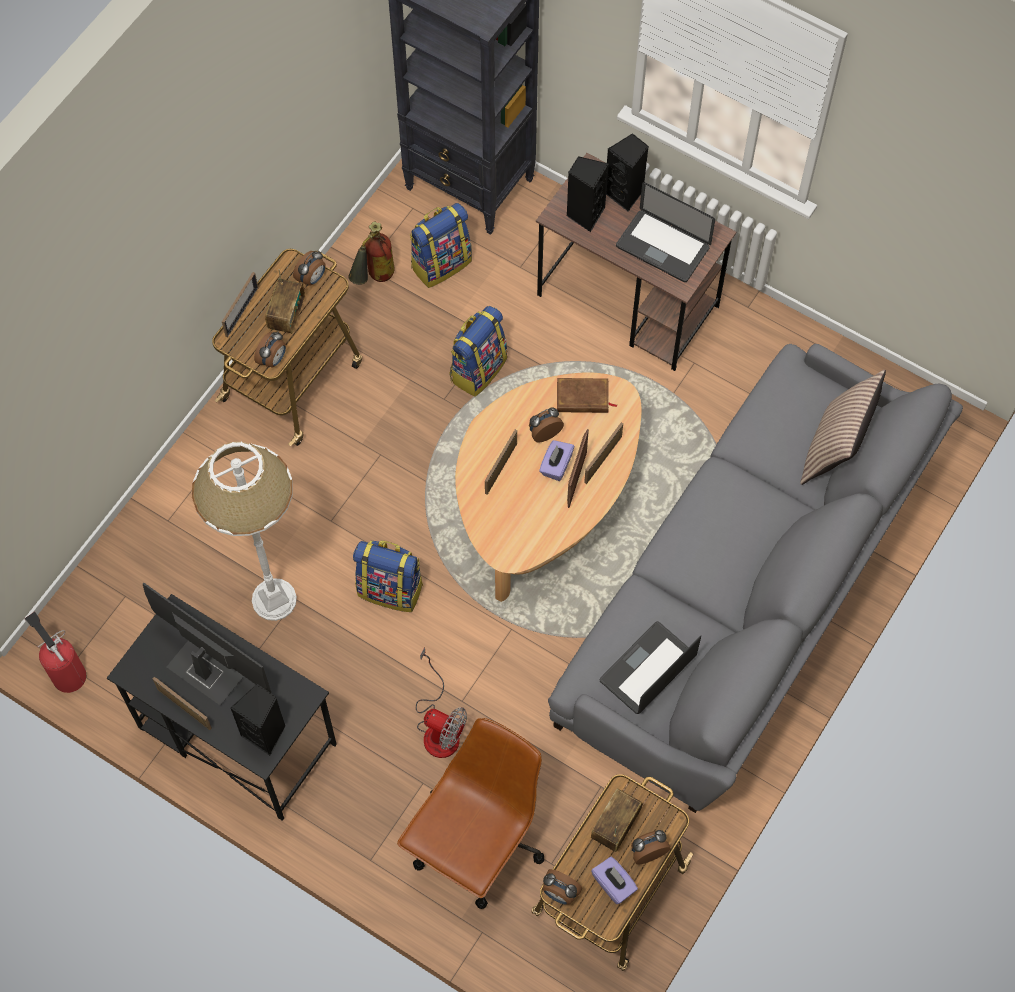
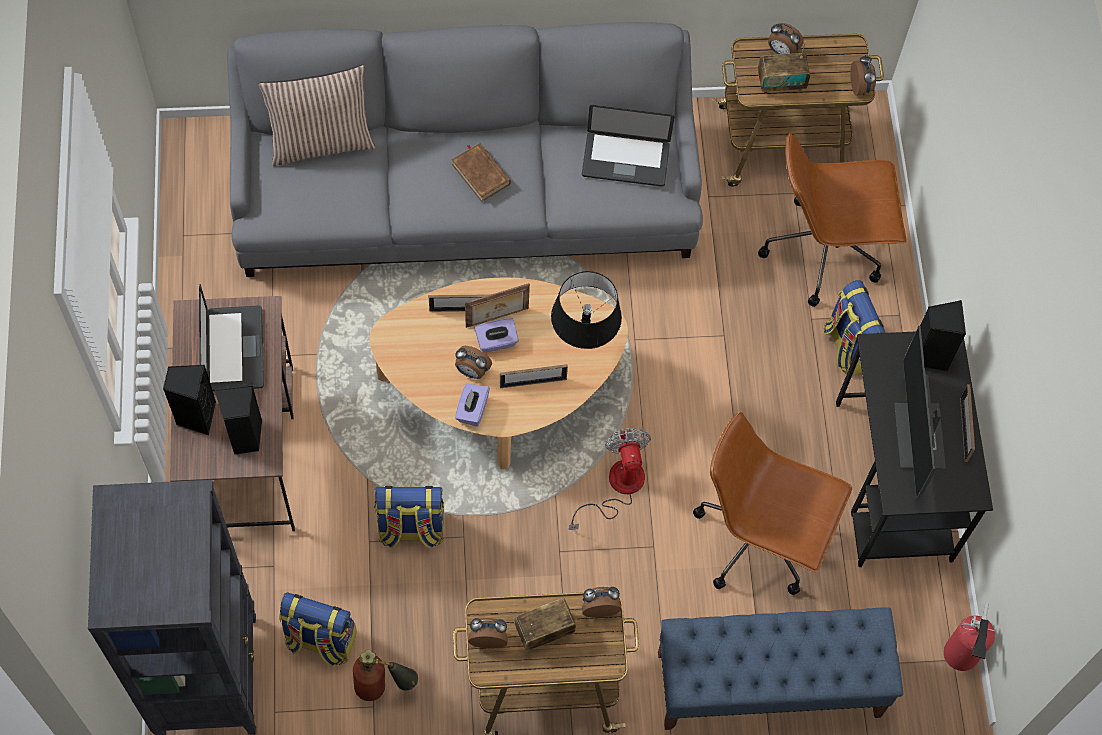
camera: 130 degrees left, 0 degrees up
white floor lamp [192,442,297,621] -> brown office chair [693,412,852,595]
picture frame [222,272,258,337] -> none
backpack [353,541,423,612] -> backpack moved to [823,280,885,374]
fan [416,647,467,758] -> fan moved to [569,428,651,530]
brown book [557,378,617,413] -> brown book moved to [452,143,511,202]
purple tissue box [591,857,638,904] -> purple tissue box moved to [455,384,490,427]
none -> black table lamp [551,271,622,349]
none -> blue bench [658,607,903,730]

